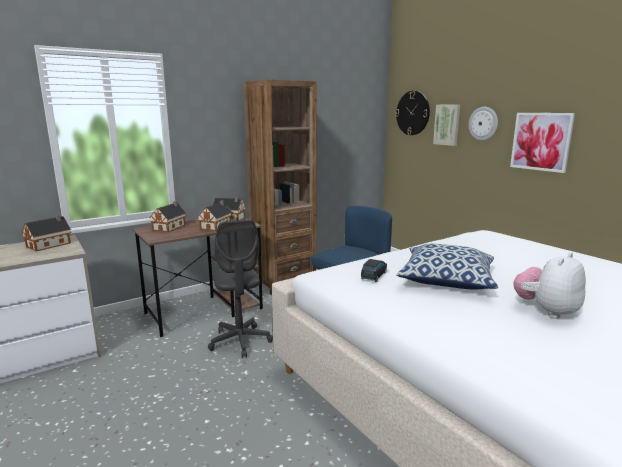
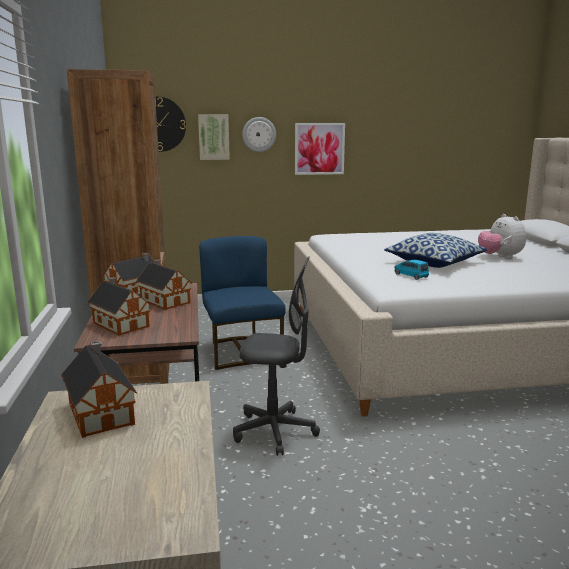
camera: 65 degrees left, 0 degrees up
black toy car [361,259,387,282] -> blue toy car [395,260,429,280]

